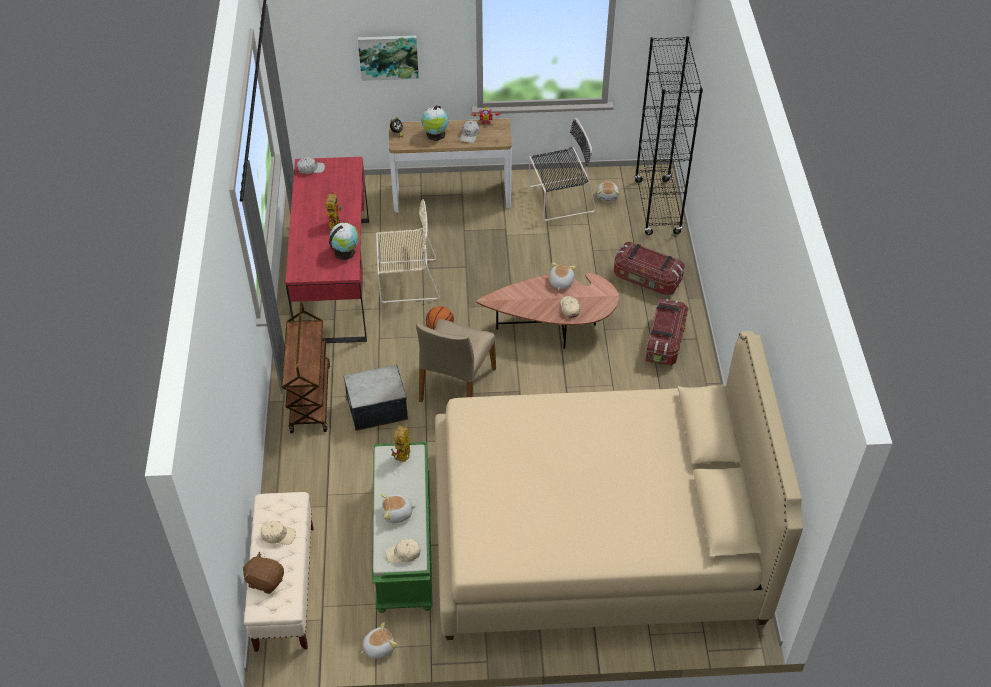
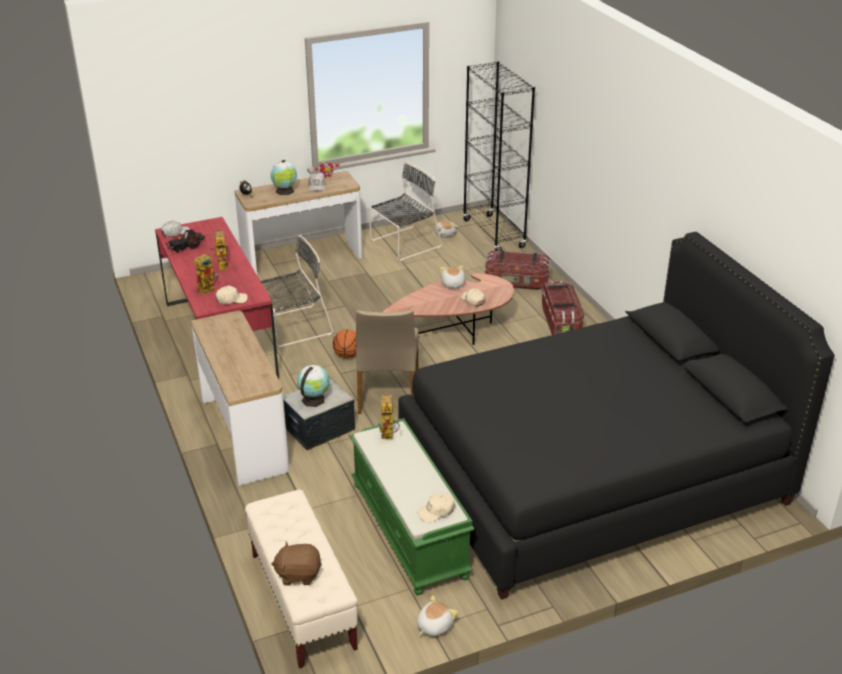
camera: 20 degrees left, 15 degrees down
beige cap [261,521,296,545] -> beige cap moved to [216,285,248,304]
brown cart [281,302,330,433] -> console table [191,311,290,486]
globe [329,223,359,260] -> globe moved to [297,365,329,407]
picture [358,36,419,81] -> none
beige chair [376,199,440,303] -> black chair [261,235,334,347]
plush toy [381,494,417,523] -> none
beige bed [435,331,803,640] -> black bed [398,232,834,600]
none -> toy truck [165,230,205,253]
none -> toy robot [194,252,219,295]

